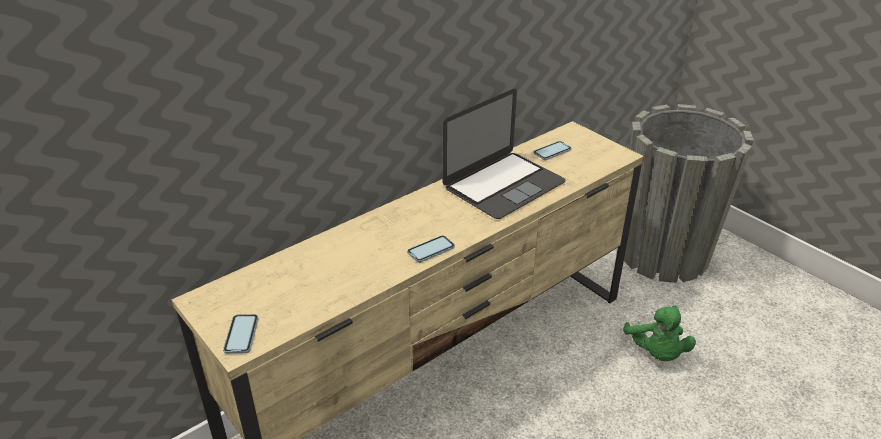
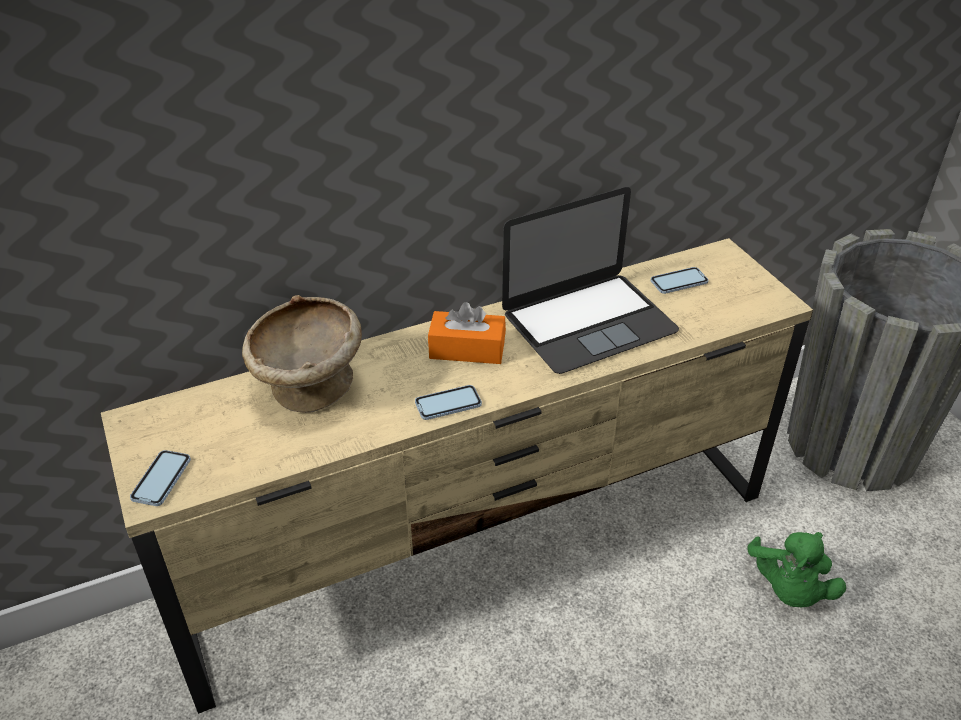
camera: 15 degrees right, 5 degrees up
none -> beige bowl [242,295,362,413]
none -> orange tissue box [428,302,506,364]

